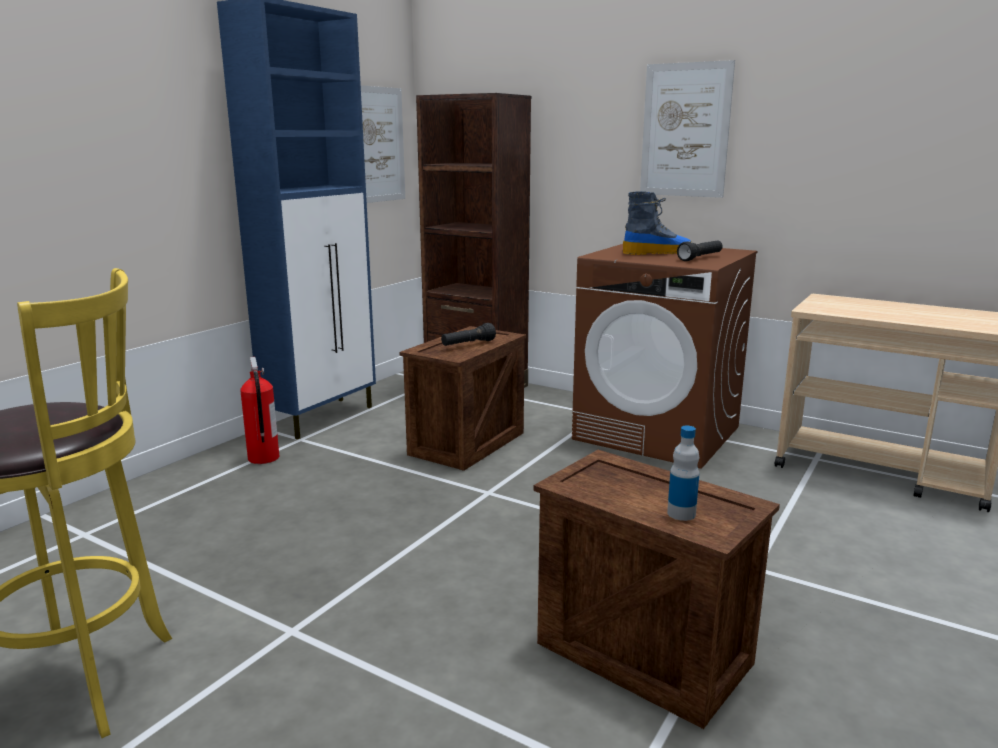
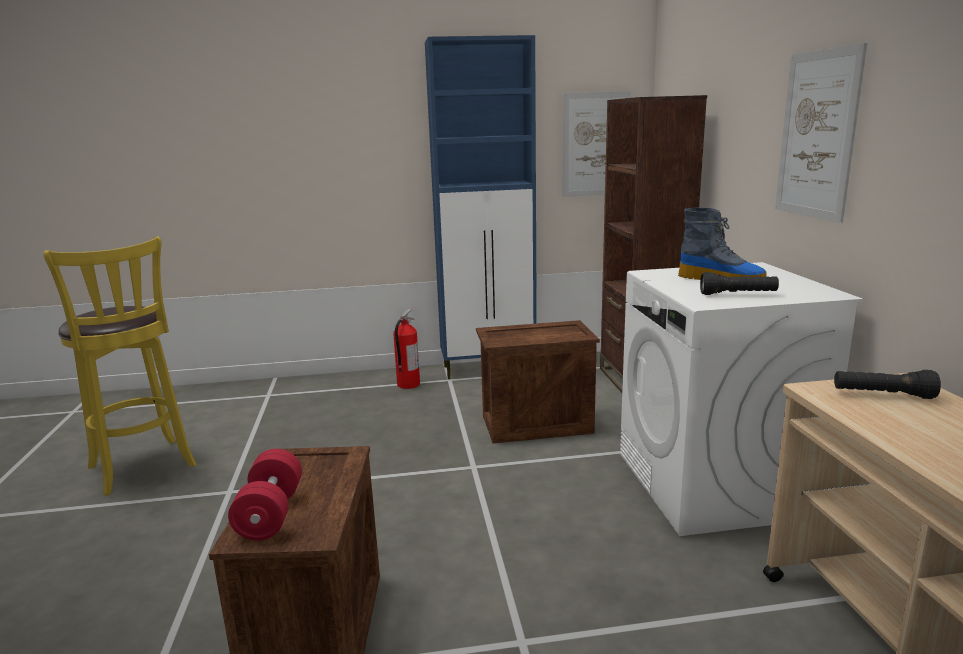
camera: 50 degrees right, 0 degrees up
black flashlight [441,323,496,346] -> black flashlight moved to [834,370,941,399]
brown washing machine [572,244,757,469] -> white washing machine [620,262,863,536]
bottle [667,426,699,521] -> red dumbbell [228,449,302,540]

